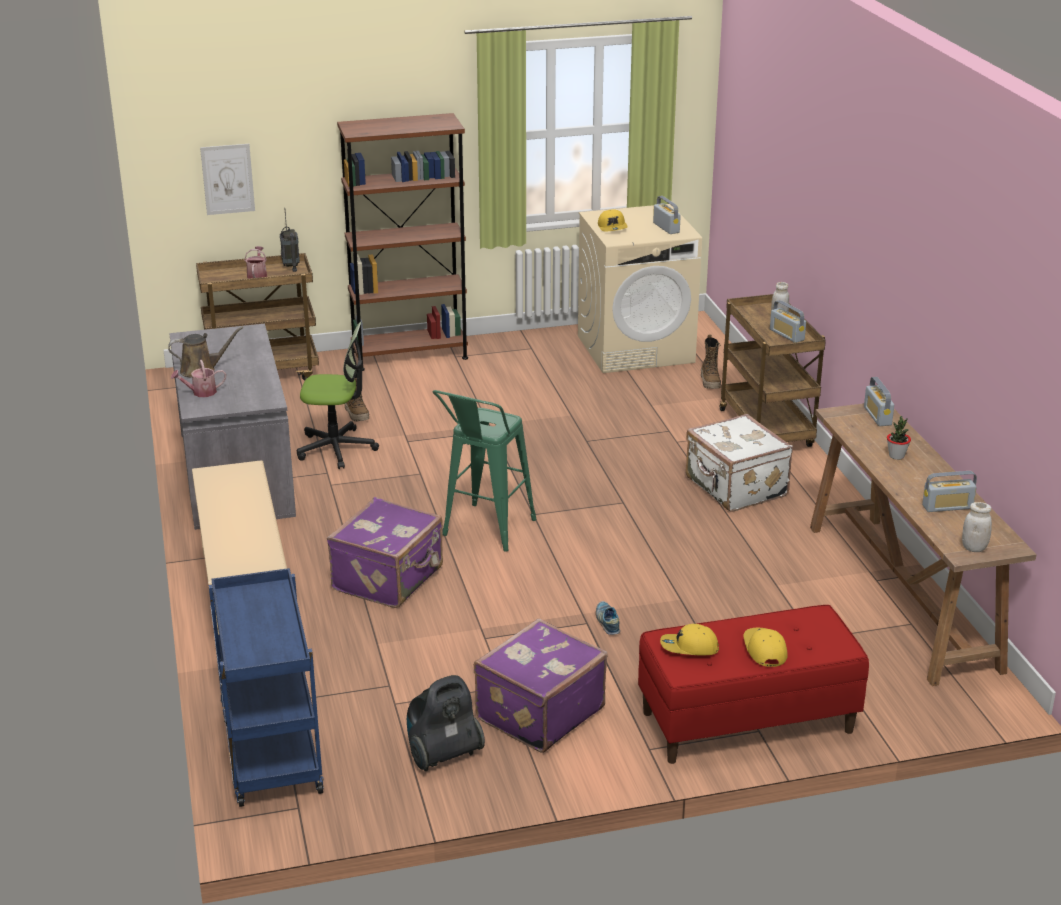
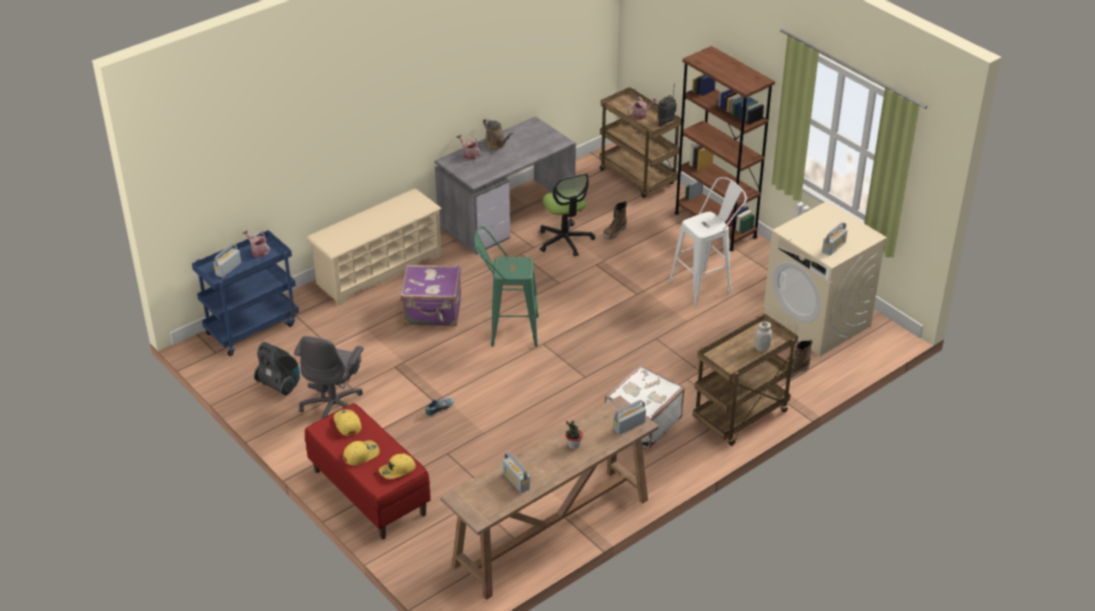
camera: 65 degrees right, 10 degrees up
picture [200,144,255,215] -> none
purple suitcase [474,618,608,753] -> grey office chair [294,336,364,419]
yellow cap [598,209,628,232] -> yellow cap moved to [379,454,416,479]
radio [770,300,806,343] -> radio moved to [214,243,241,278]
white jar [962,502,992,552] -> none
none -> watering can [242,230,270,257]
none -> white stool [669,177,747,306]

